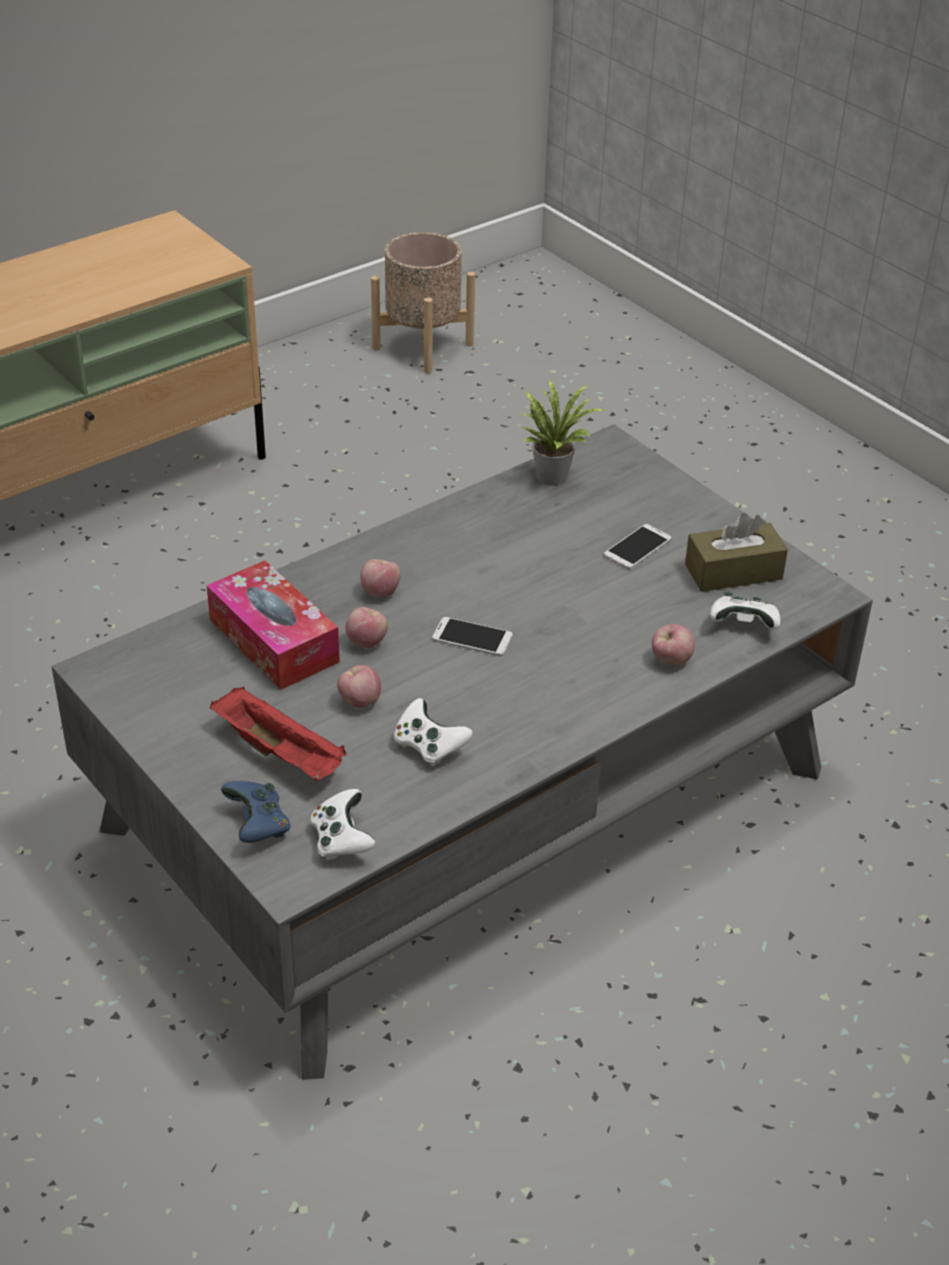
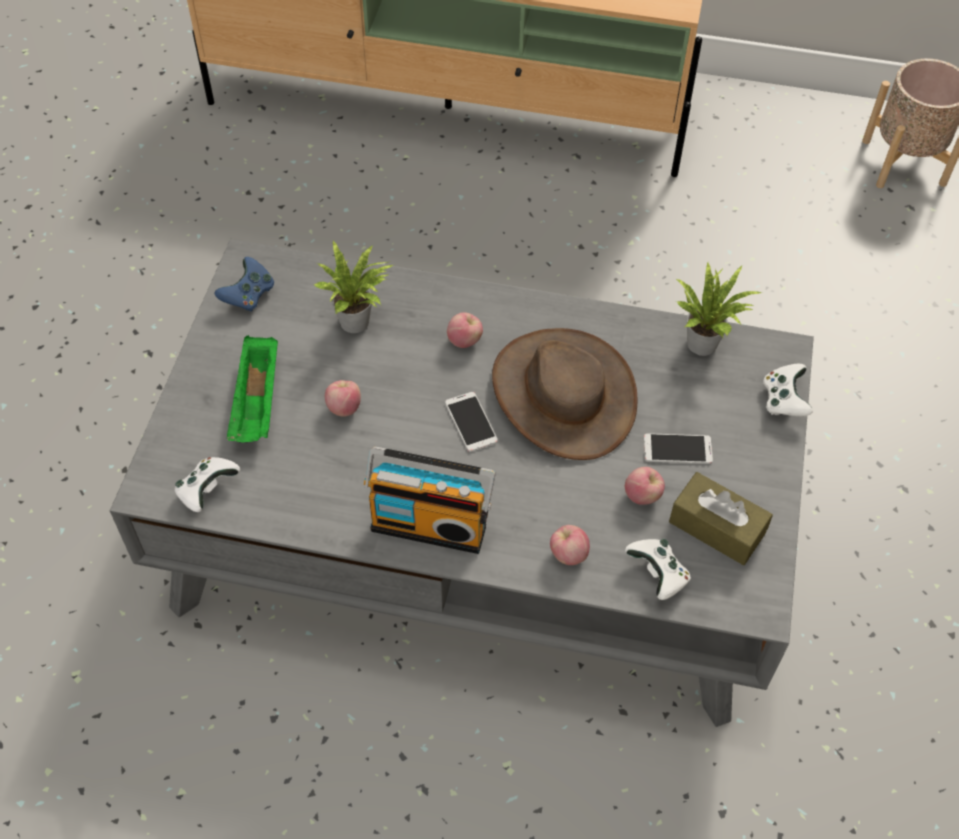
camera: 50 degrees right, 15 degrees up
tissue box [207,560,340,690] -> potted plant [314,241,393,333]
red tray [210,687,347,781] -> green tray [227,335,278,443]
blue game controller [221,781,290,843] -> blue game controller moved to [215,257,274,312]
apple [346,607,388,648] -> apple moved to [625,467,665,505]
white game controller [394,698,473,767] -> white game controller moved to [763,364,813,417]
none -> radio [364,447,495,554]
none -> brown hat [492,328,638,460]

